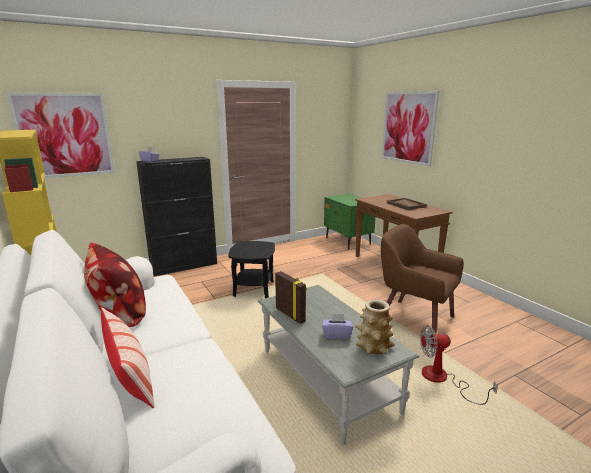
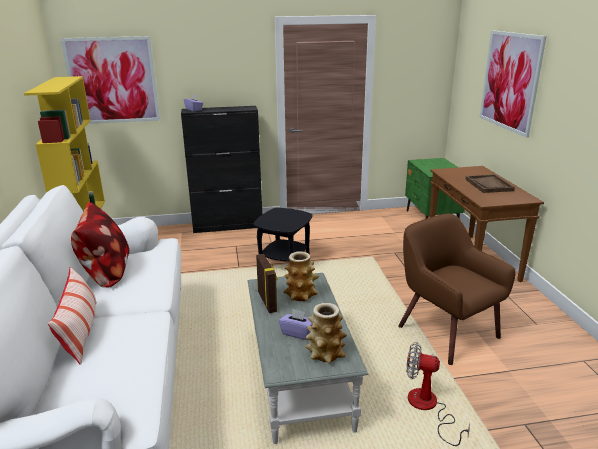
camera: 20 degrees right, 5 degrees up
none -> vase [283,251,319,301]

